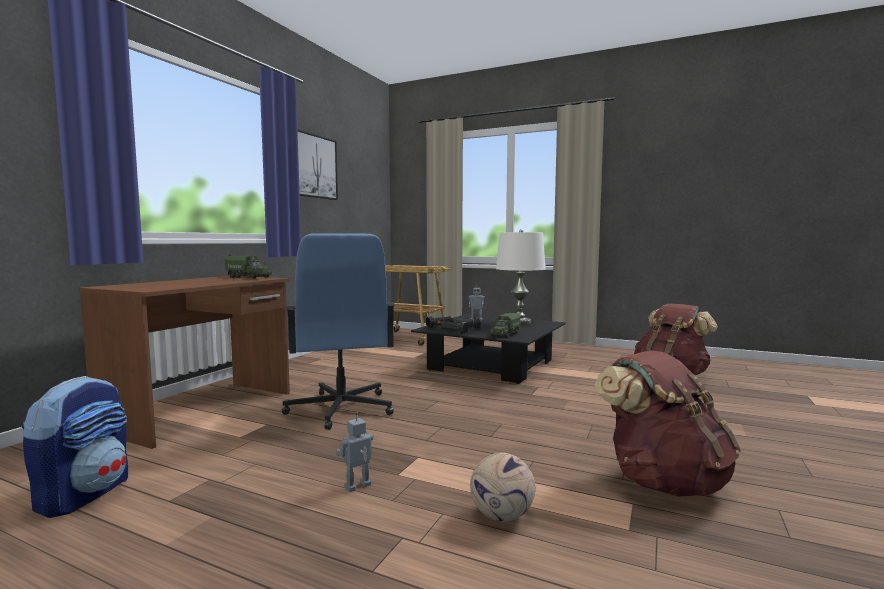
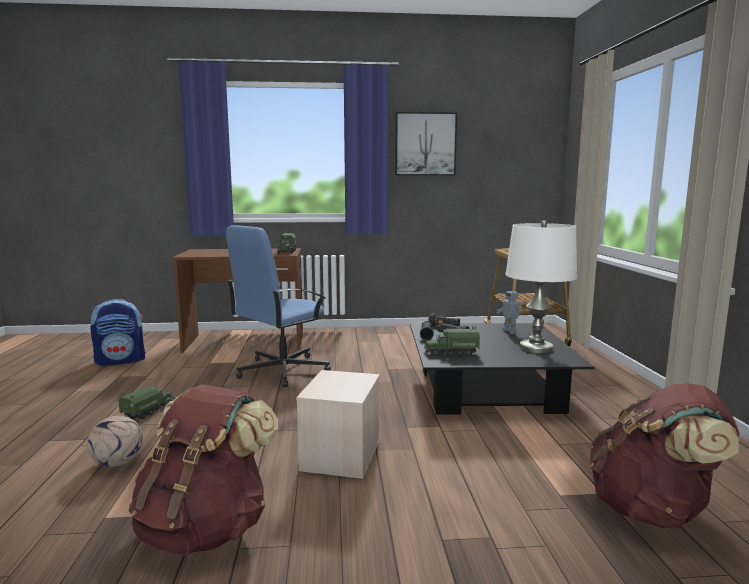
camera: 60 degrees right, 5 degrees up
toy robot [336,412,373,492] -> toy truck [119,386,176,419]
none -> beige storage box [296,370,380,479]

